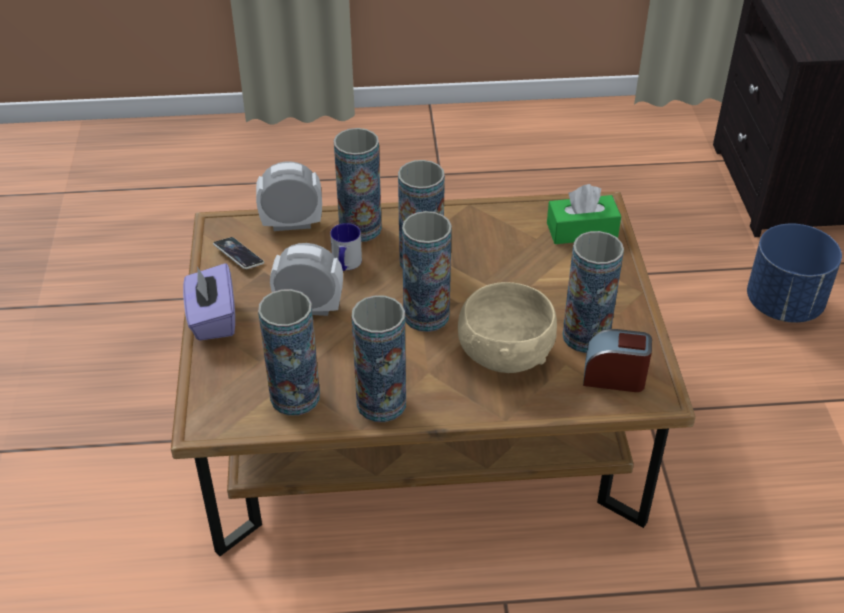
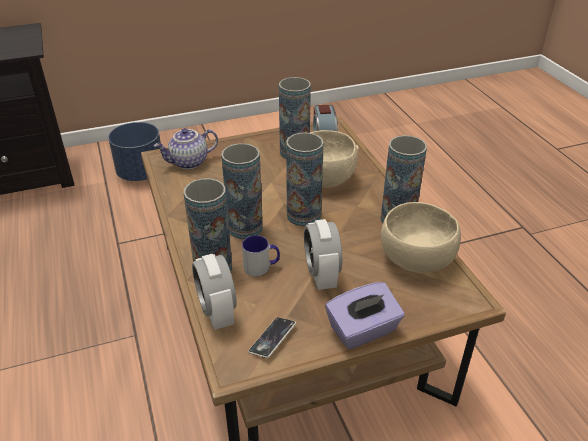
camera: 105 degrees left, 5 degrees down
vase [258,289,320,416] -> beige bowl [381,202,461,273]
green tissue box [547,184,621,244] -> teapot [154,128,218,169]

